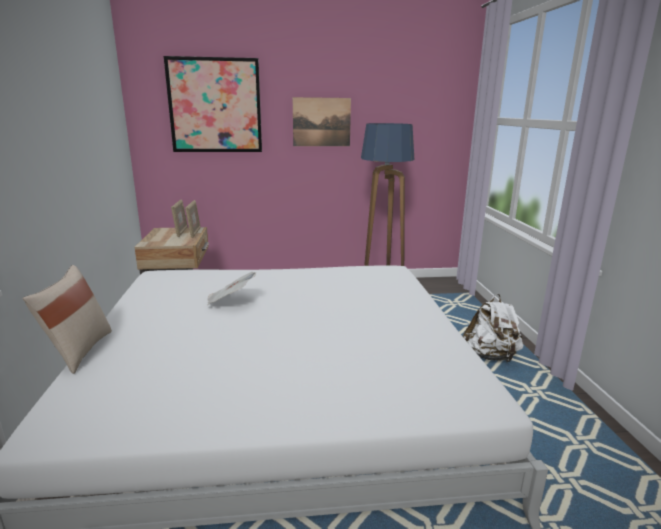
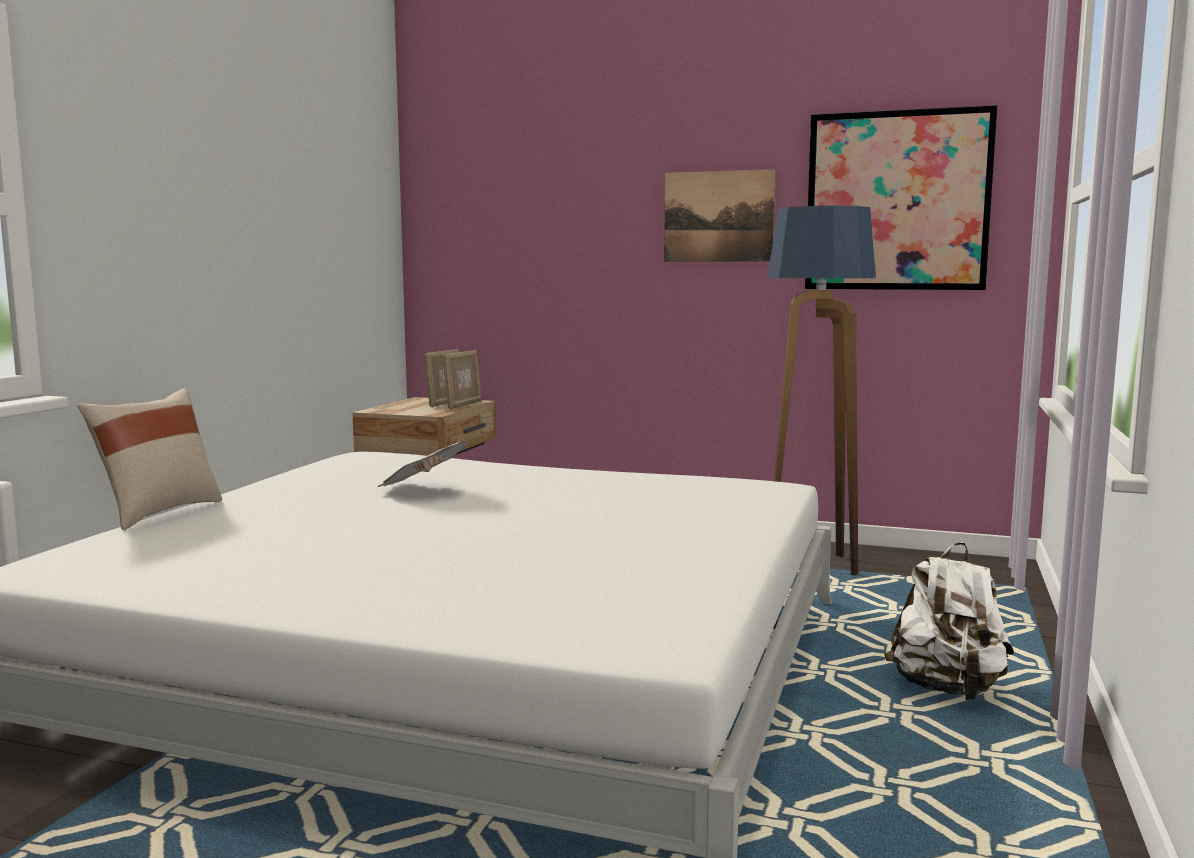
camera: 25 degrees right, 10 degrees down
picture [164,56,262,152] -> picture moved to [805,105,998,290]

